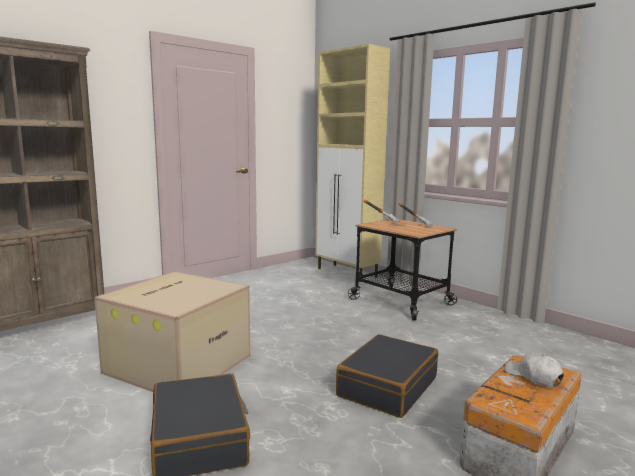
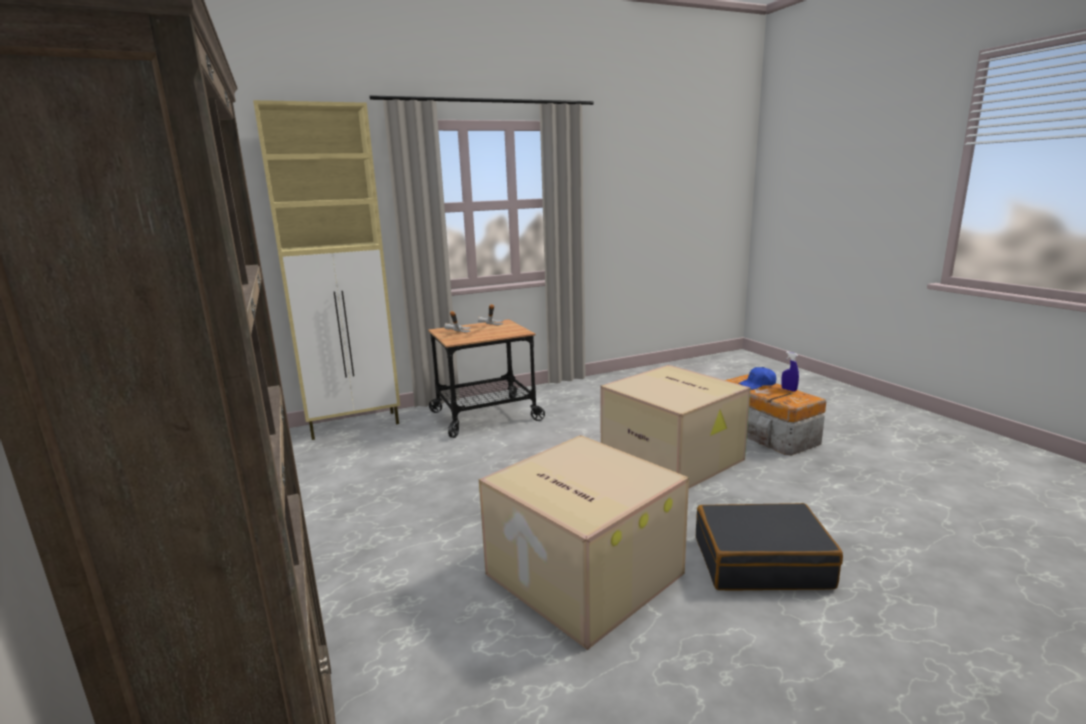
camera: 70 degrees left, 5 degrees up
black suitcase [336,334,438,418] -> cardboard box [600,365,751,488]
white cap [504,352,564,388] -> blue cap [738,367,776,390]
none -> blue spray bottle [781,351,799,392]

